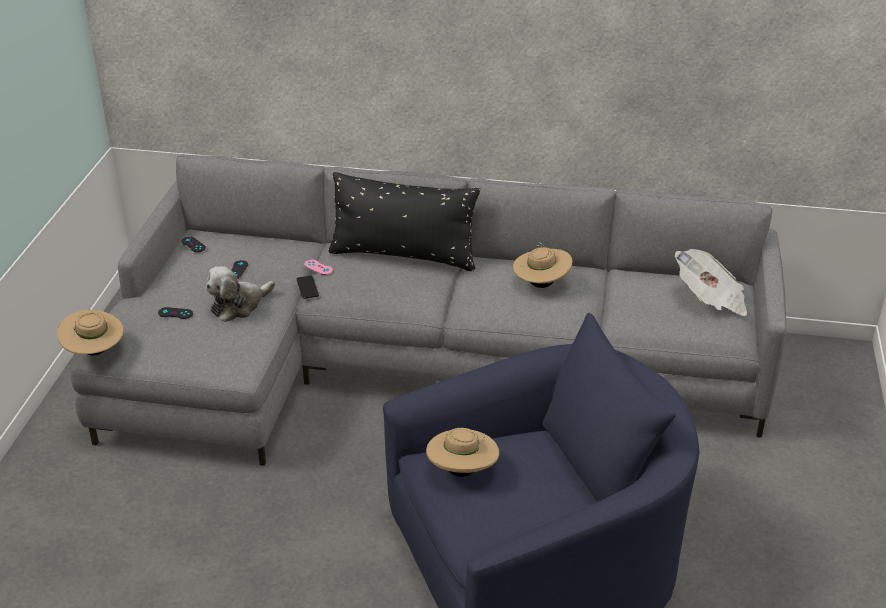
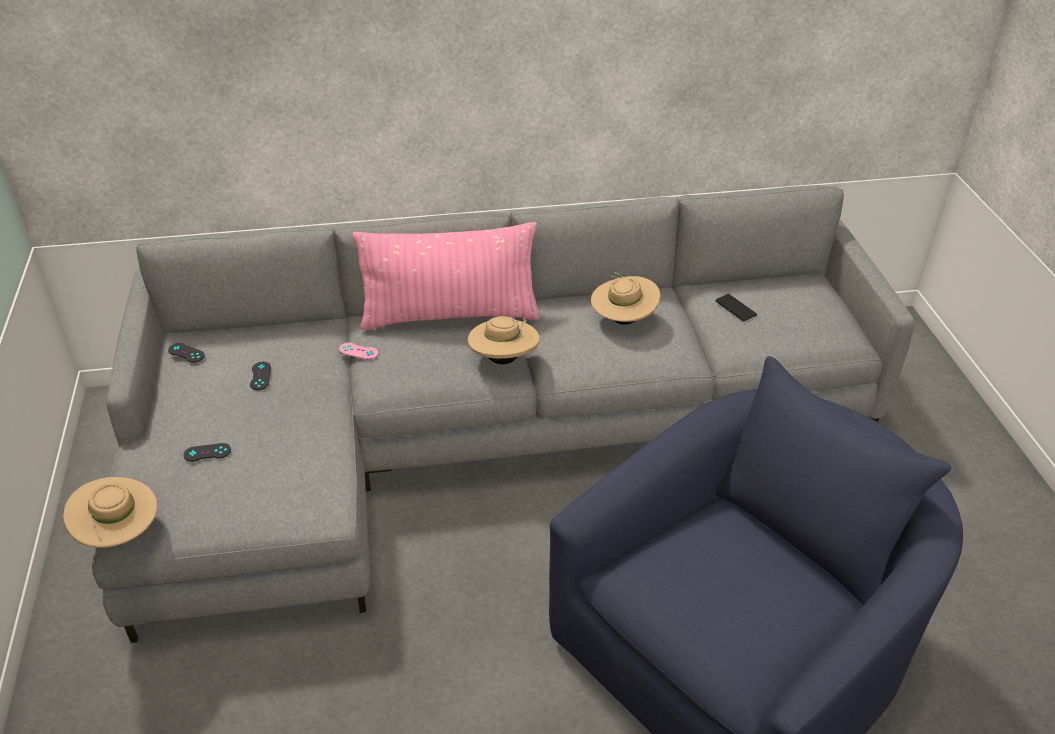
camera: 20 degrees left, 5 degrees up
plush toy [205,266,275,322] -> none
phone [297,276,319,299] -> phone moved to [716,294,757,321]
black pillow [328,172,480,271] -> pink pillow [353,222,541,330]
beige hat [426,428,499,477] -> beige hat moved to [468,316,540,364]
newspaper [675,249,747,316] -> none

